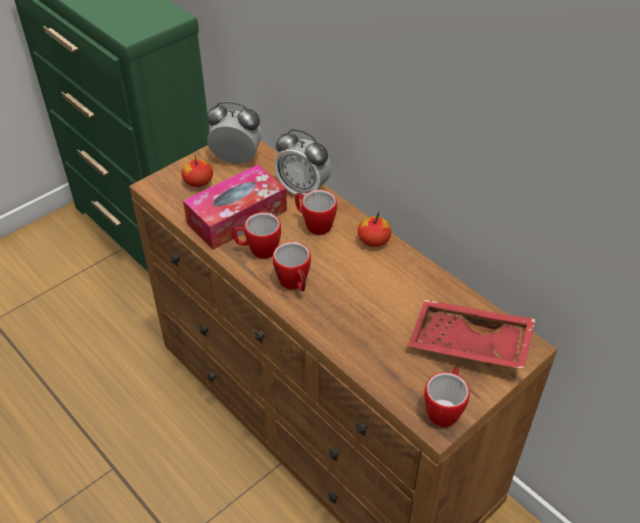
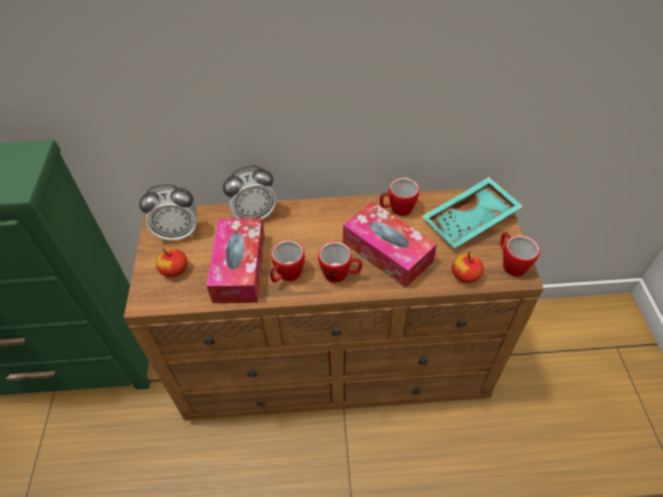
camera: 50 degrees left, 5 degrees up
alarm clock [207,102,262,165] -> alarm clock turned 150 degrees counterclockwise [139,184,196,241]
mug [295,190,337,235] -> mug moved to [380,178,419,216]
apple [358,212,391,247] -> apple moved to [452,251,484,283]
red tray [407,300,535,369] -> turquoise tray [422,177,523,248]
none -> tissue box [343,202,437,288]

